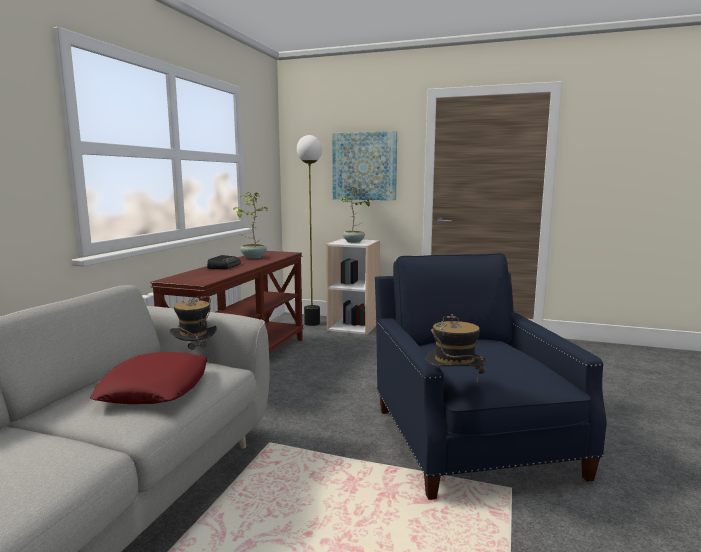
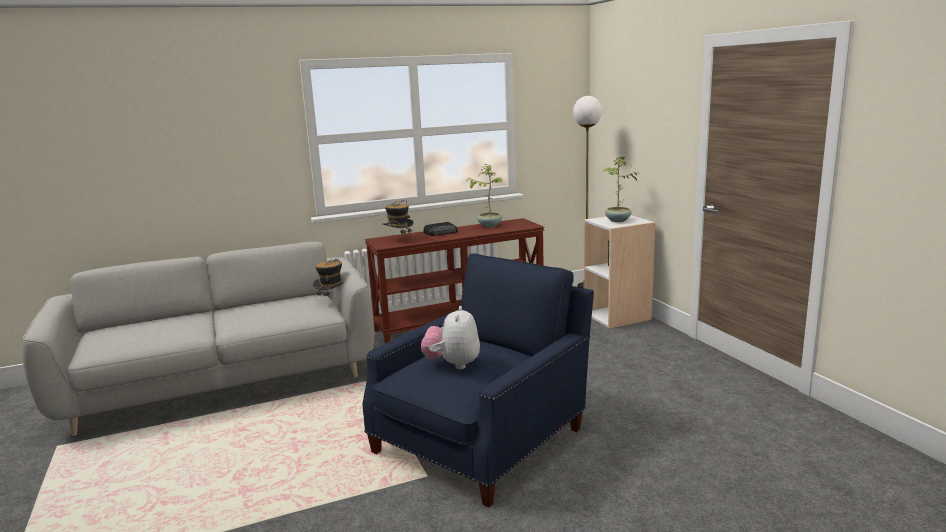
camera: 50 degrees right, 5 degrees up
red pillow [90,352,208,404] -> none
picture [332,131,397,200] -> none
hat [425,314,487,381] -> hat moved to [383,200,414,234]
none -> plush toy [421,306,480,370]

